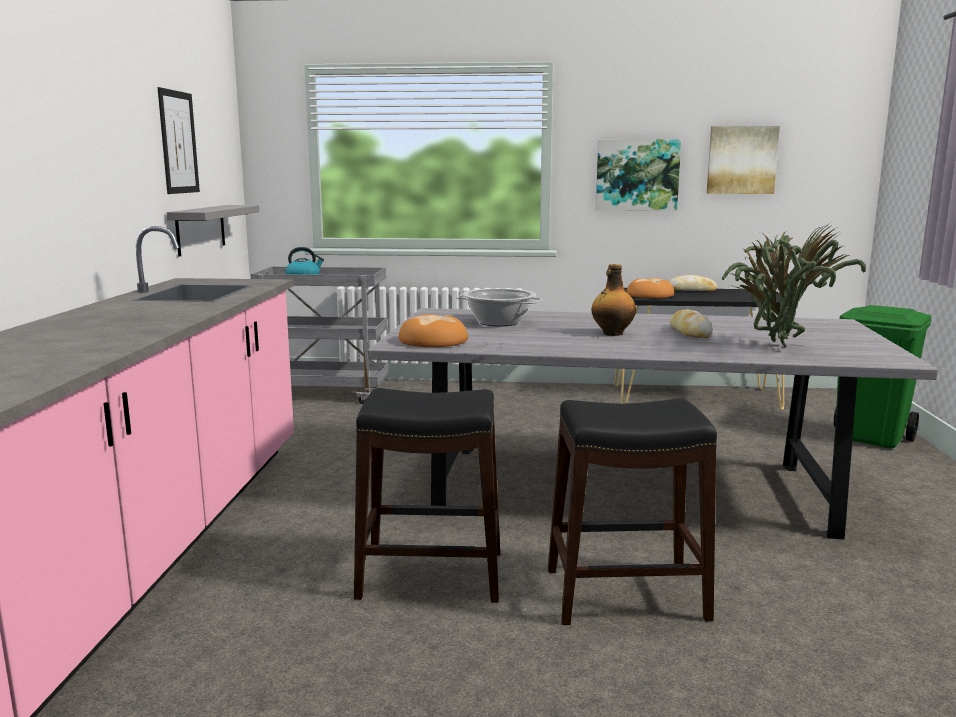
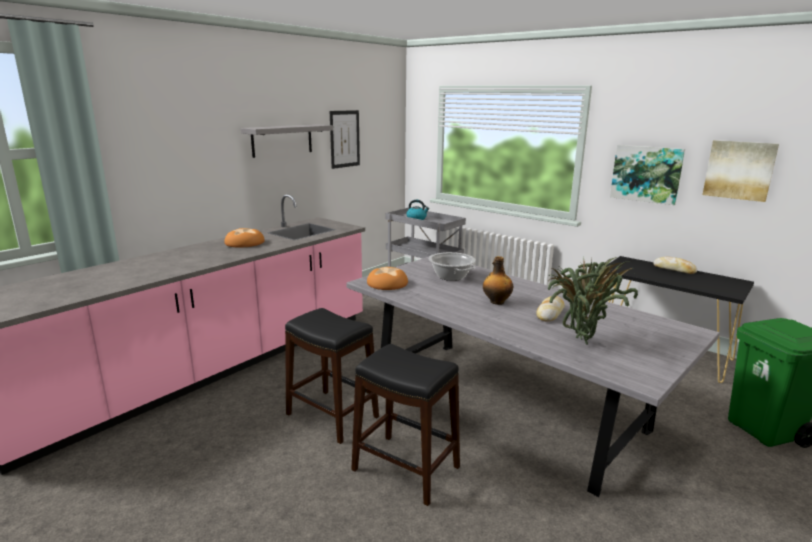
camera: 35 degrees right, 5 degrees up
grey shelf [167,205,260,257] -> grey shelf moved to [241,124,333,158]
bread [626,278,674,298] -> bread moved to [224,228,265,248]

